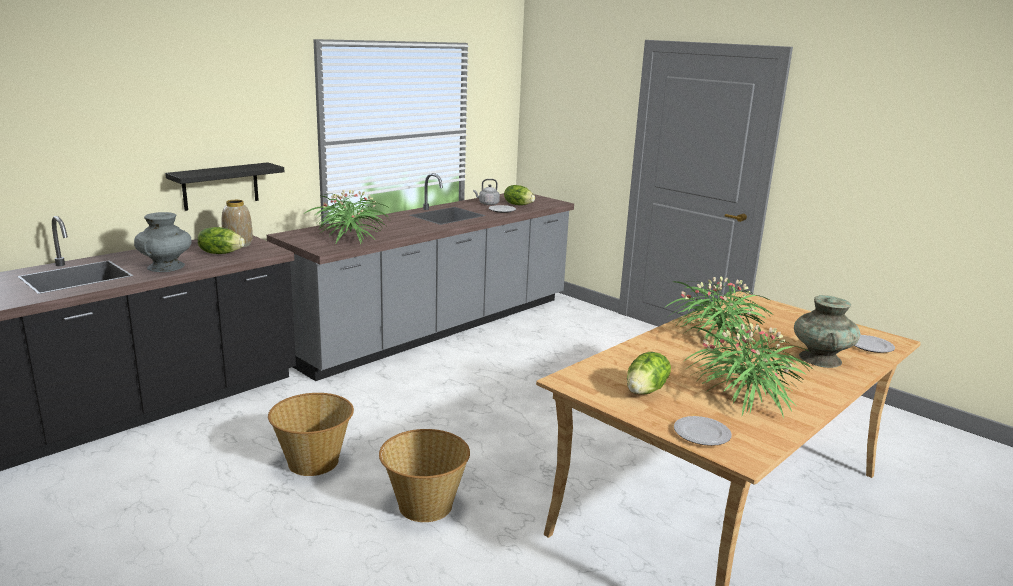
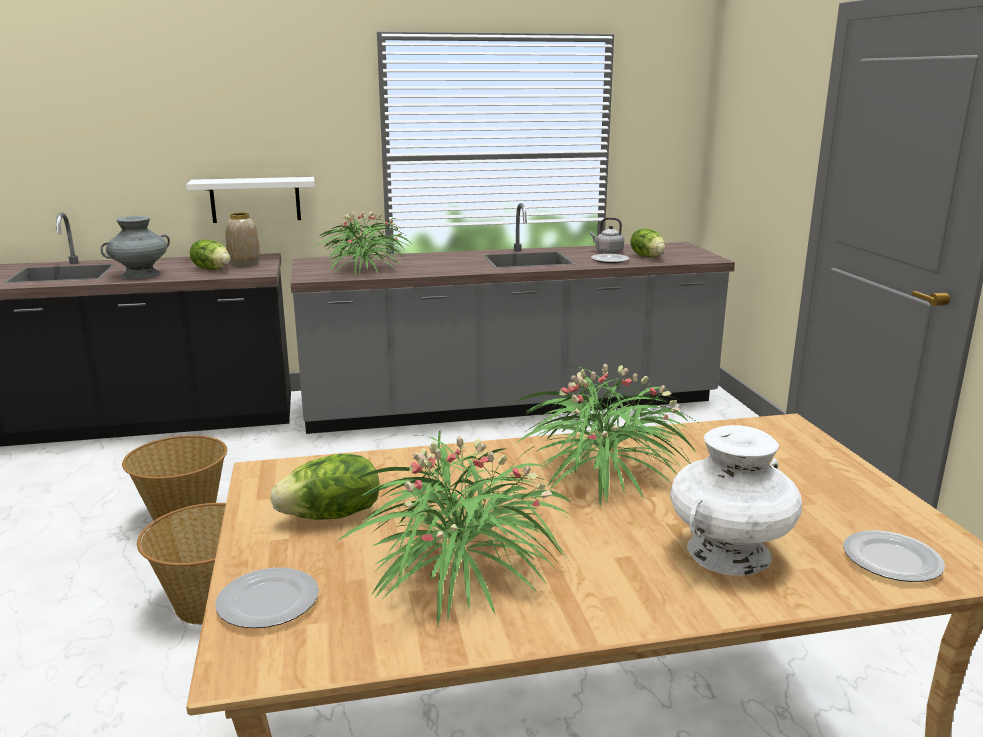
camera: 35 degrees right, 0 degrees up
black shelf [165,162,284,211] -> white shelf [186,177,315,223]
turquoise vase [794,295,860,368] -> white vase [670,425,802,576]

